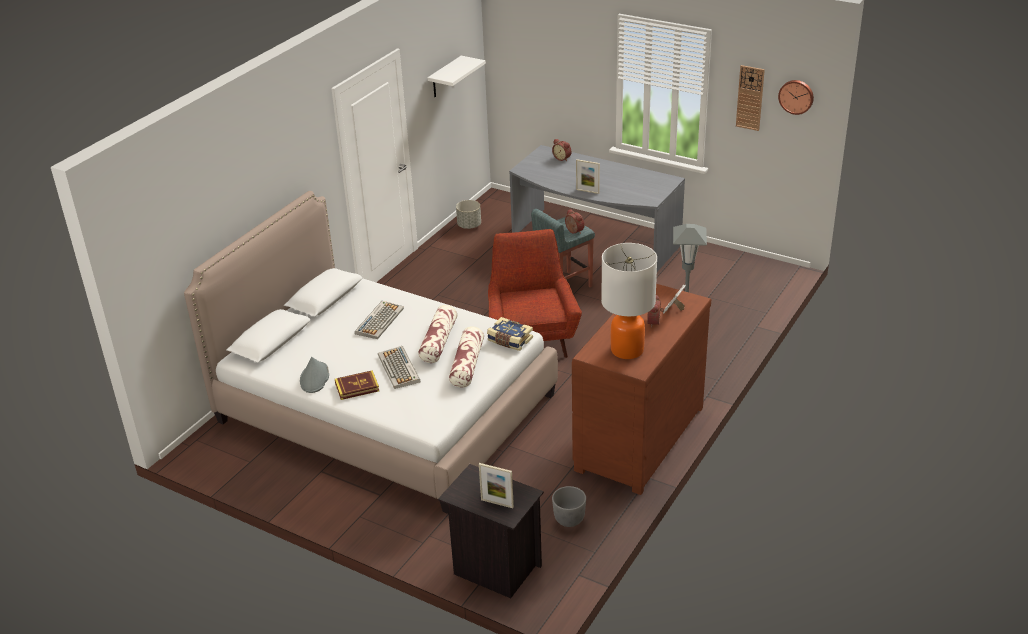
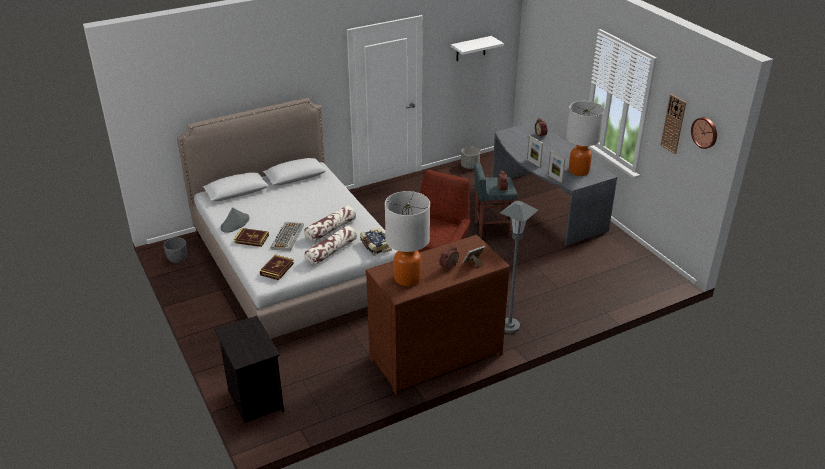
camera: 30 degrees right, 0 degrees up
keyboard [355,301,404,339] -> none
picture frame [479,463,514,508] -> picture frame moved to [547,150,565,183]
grey planter [552,486,586,527] -> grey planter moved to [163,238,187,263]
none -> book [260,255,294,280]
none -> table lamp [566,101,605,176]

